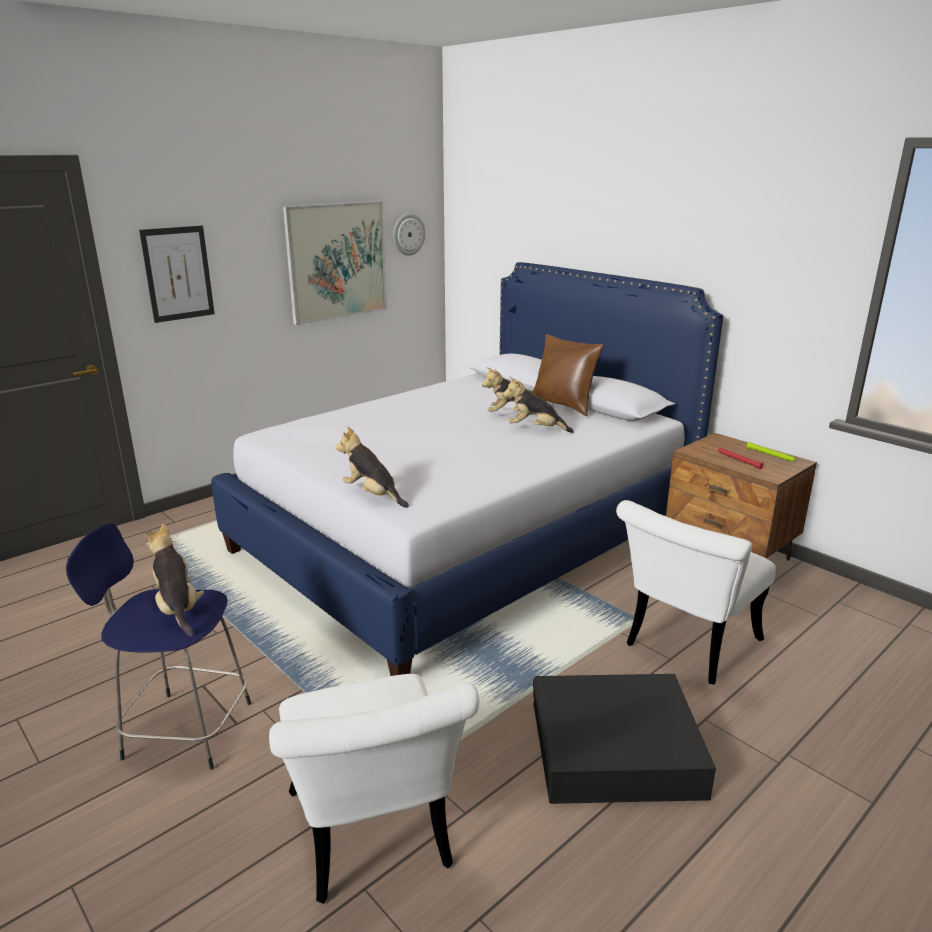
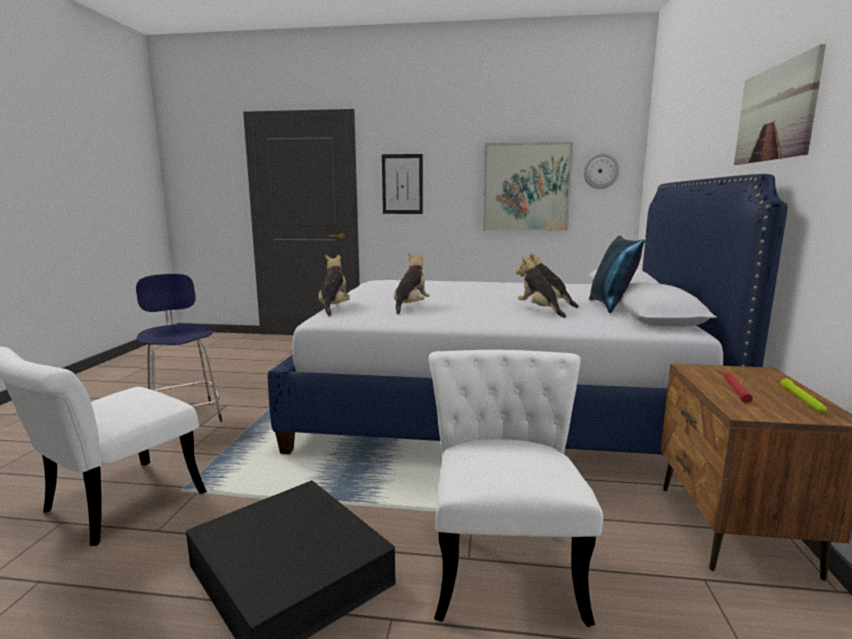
camera: 50 degrees right, 10 degrees down
plush toy [145,524,204,637] -> plush toy moved to [394,253,430,314]
brown pillow [532,334,604,416] -> blue pillow [589,236,645,313]
white chair [616,500,776,684] -> white chair turned 90 degrees clockwise [429,350,603,627]
none -> picture [734,44,826,165]

